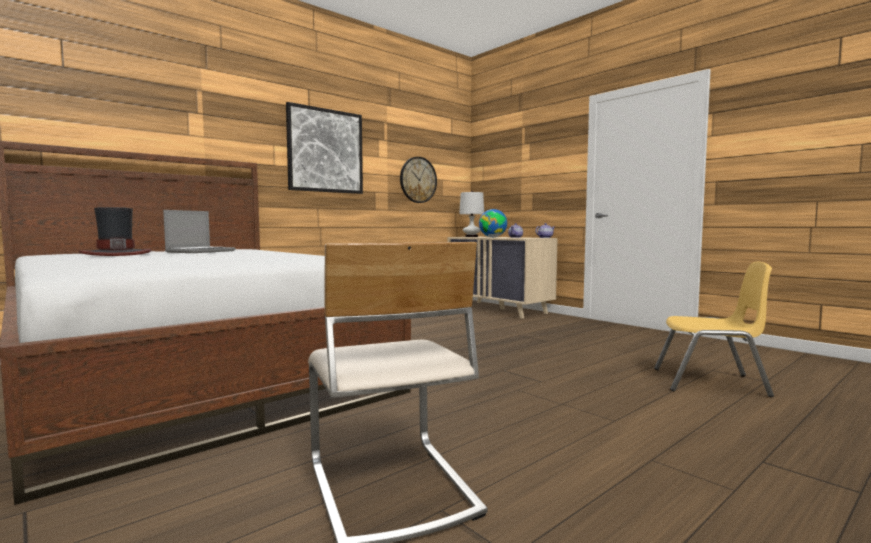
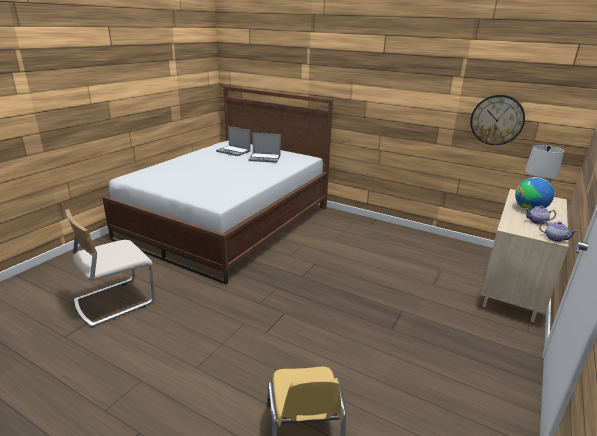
camera: 70 degrees right, 20 degrees up
hat [79,207,152,256] -> laptop [216,126,251,156]
picture [286,102,363,194] -> none

